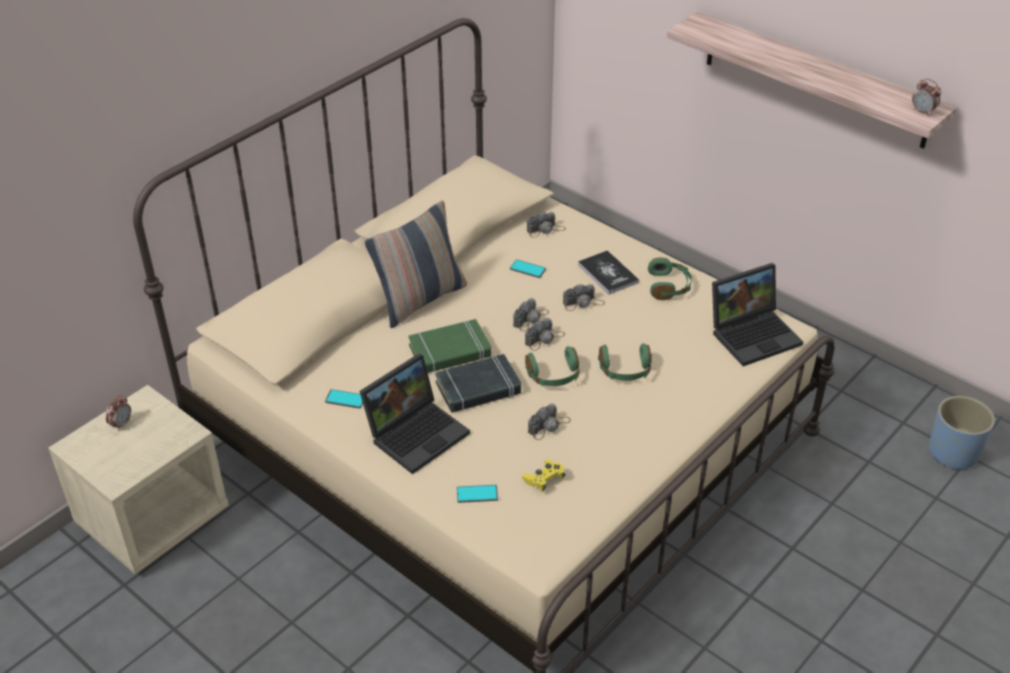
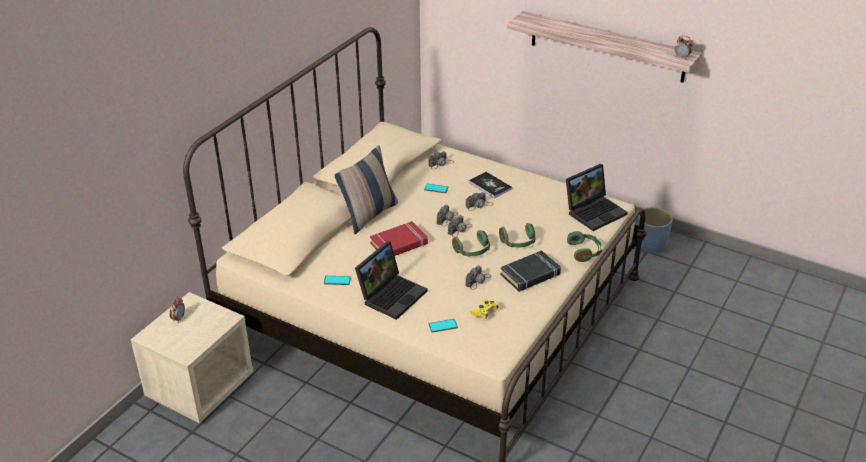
camera: 10 degrees left, 5 degrees down
green book [409,319,491,373] -> red book [370,221,428,256]
black book [435,354,521,413] -> black book moved to [500,250,561,292]
green headphones [648,258,692,300] -> green headphones moved to [567,231,602,262]
blue planter [929,396,995,469] -> blue planter moved to [637,207,673,254]

